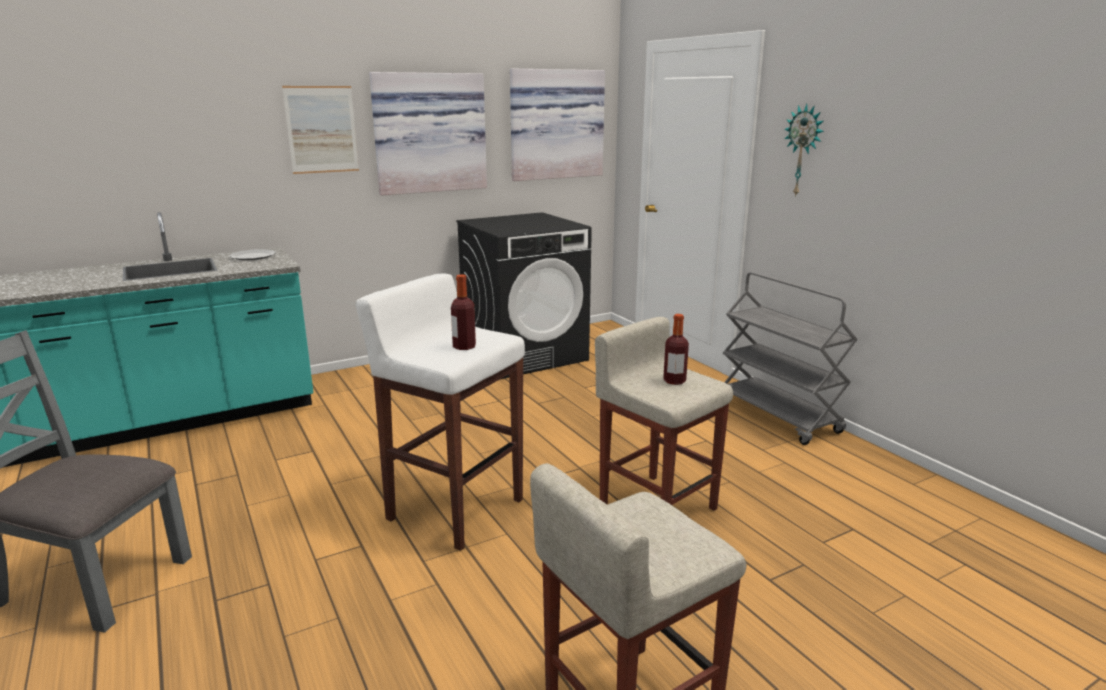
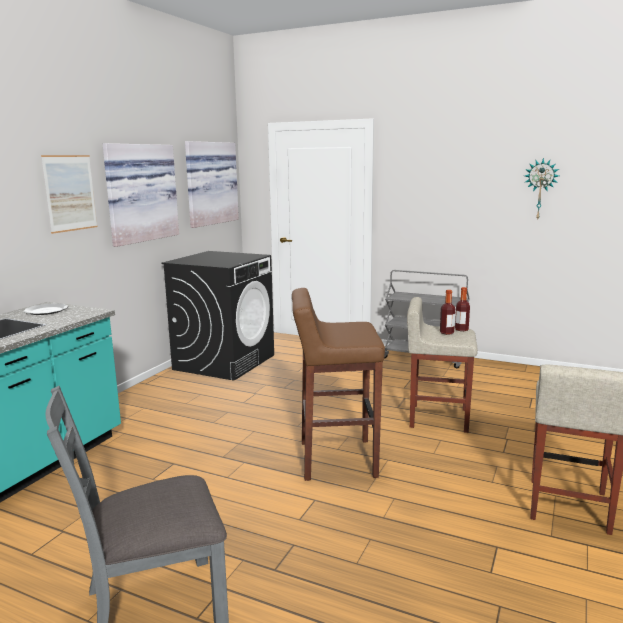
camera: 35 degrees left, 5 degrees down
white stool [355,274,525,551] -> brown stool [292,288,385,481]
bottle [451,274,476,350] -> bottle moved to [455,287,470,331]
wall clock [784,104,824,197] -> wall clock moved to [525,158,559,221]

